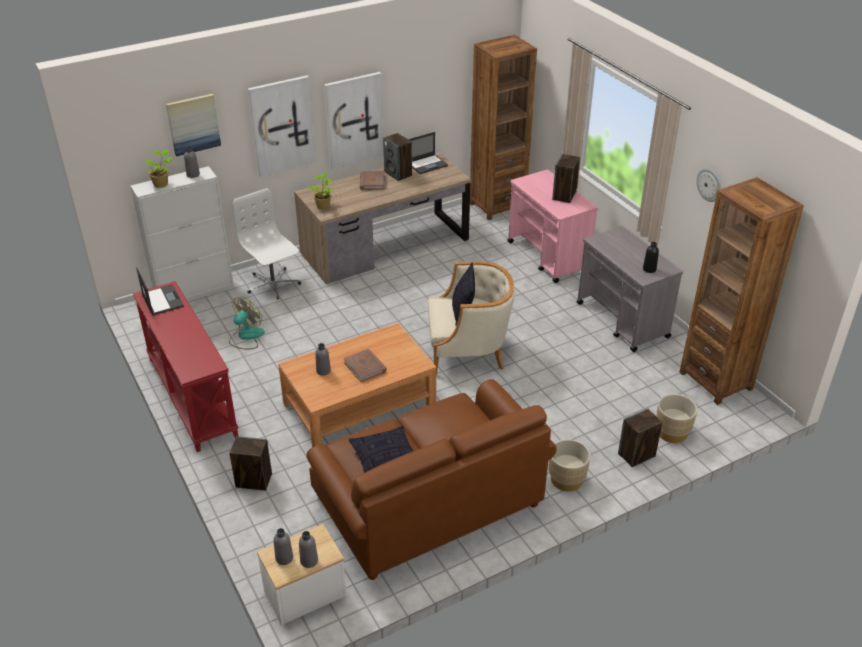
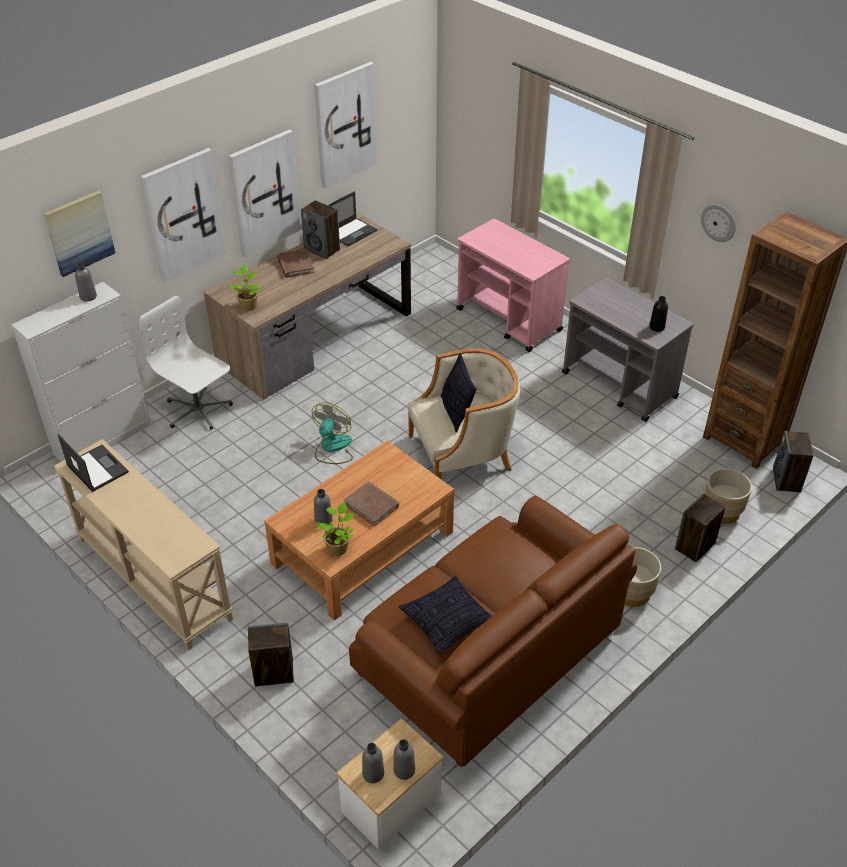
camera: 15 degrees left, 5 degrees up
red console table [133,281,239,452] -> beige console table [54,439,233,650]
potted plant [143,149,173,188] -> potted plant moved to [316,503,353,556]
fan [229,297,265,349] -> fan moved to [312,402,353,464]
brown bookcase [470,35,537,220] -> none
speaker [552,154,580,203] -> speaker moved to [773,430,814,492]
none -> picture [314,62,377,188]

